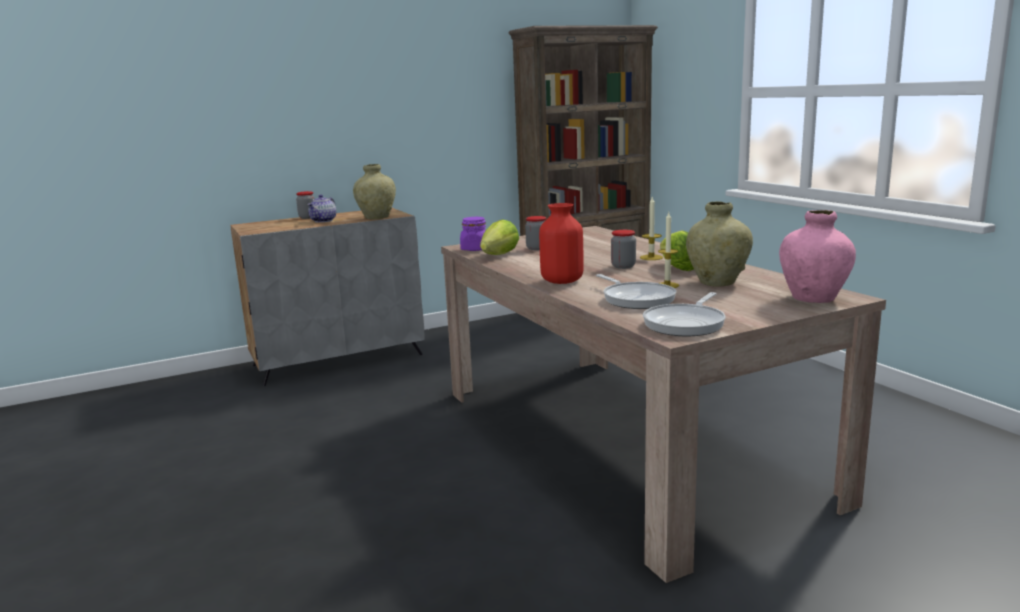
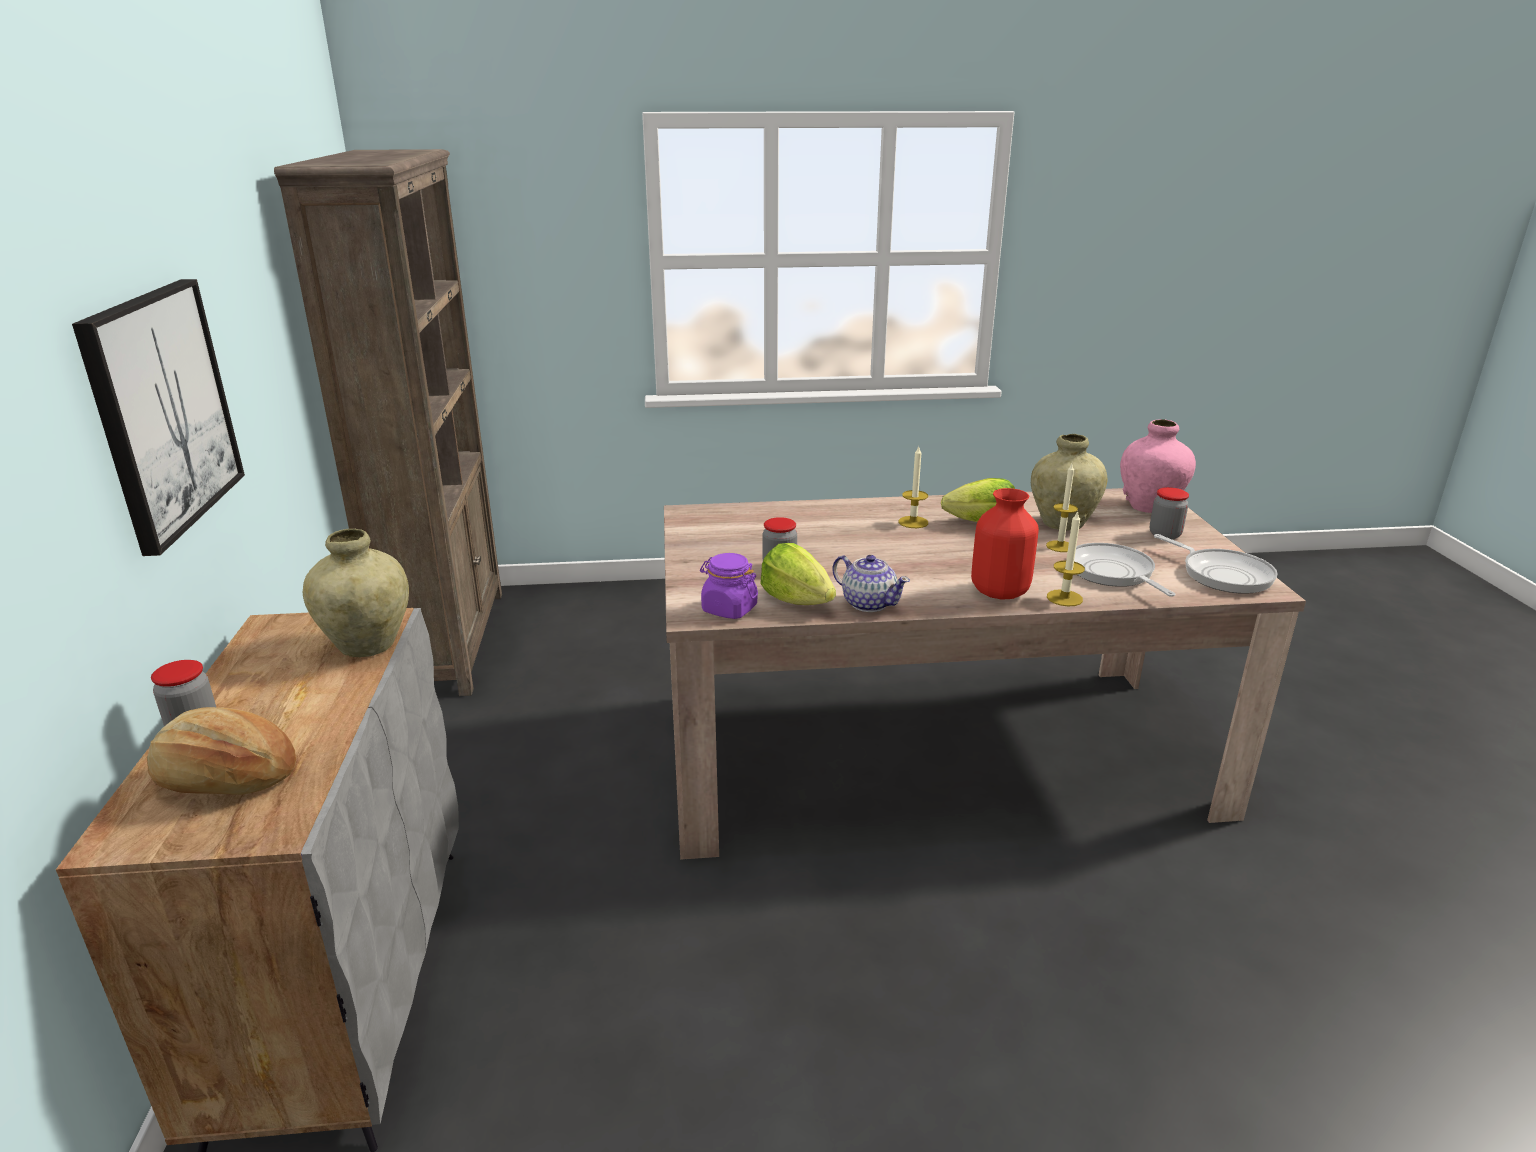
camera: 70 degrees left, 10 degrees up
teapot [307,194,336,223] -> teapot moved to [832,555,910,612]
frying pan [596,274,676,309] -> frying pan turned 105 degrees counterclockwise [1074,543,1175,597]
jar [611,230,636,269] -> jar moved to [1150,487,1189,540]
none -> picture [72,279,245,556]
none -> bread [147,707,296,795]
none -> candle [1047,510,1085,607]

